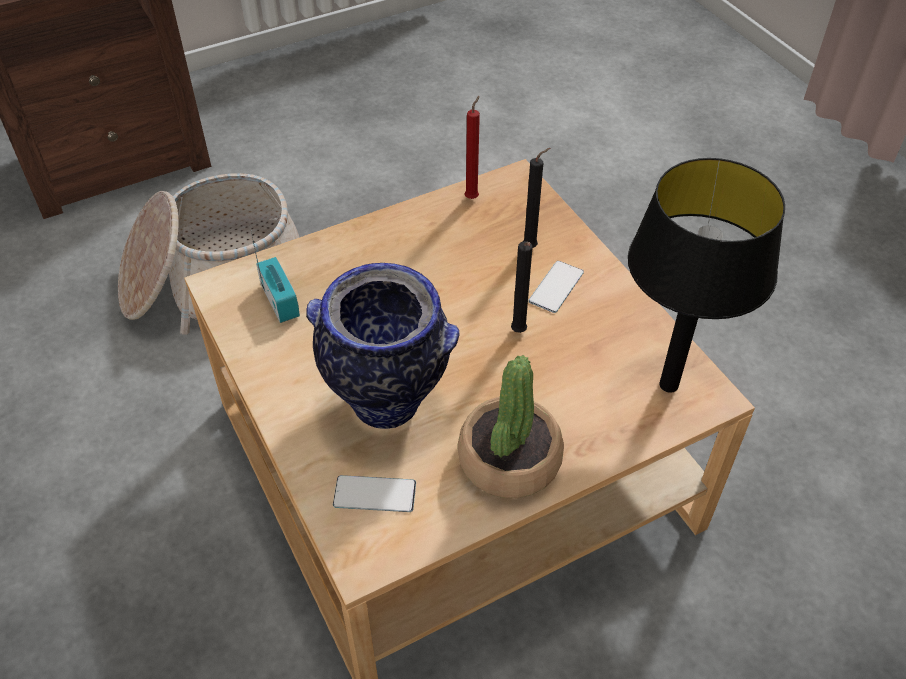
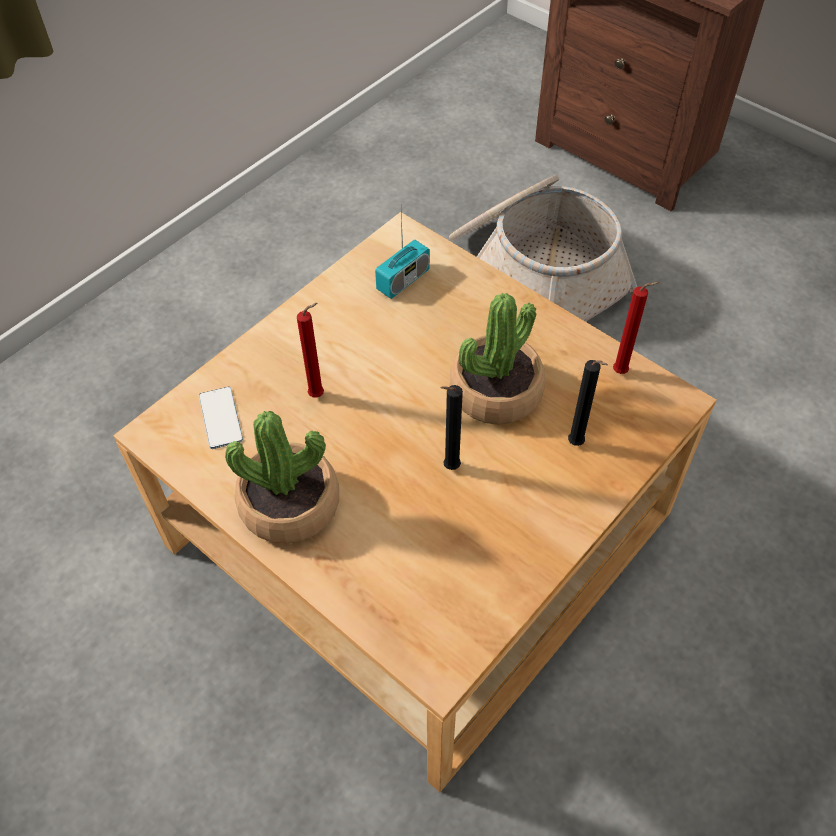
camera: 70 degrees right, 5 degrees up
vase [306,263,460,429] -> red candle [297,303,324,398]
phone [528,261,584,313] -> none
black table lamp [628,158,785,393] -> none
none -> potted plant [450,293,545,425]

